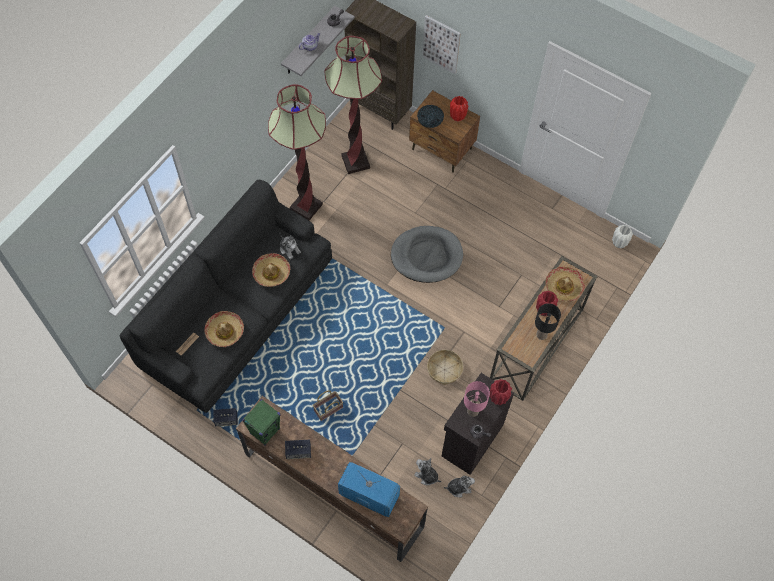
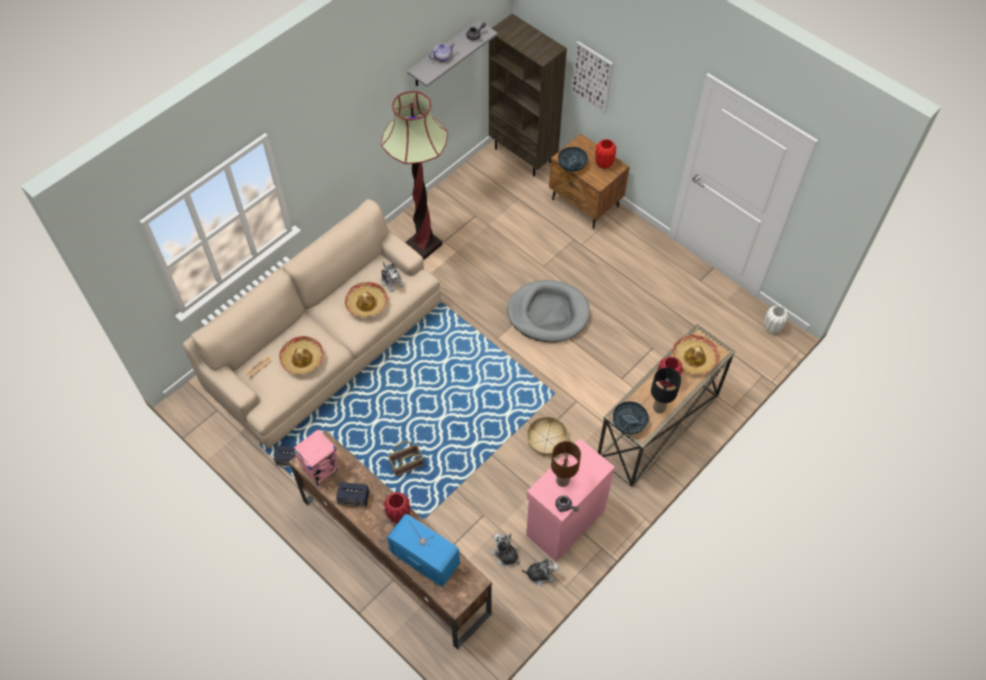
camera: 10 degrees right, 5 degrees down
black sofa [120,180,332,413] -> beige sofa [183,199,441,448]
green speaker [242,399,281,446] -> pink speaker [292,429,338,486]
floor lamp [324,36,382,174] -> none
black cabinet [442,373,514,475] -> pink cabinet [526,439,615,562]
pink table lamp [464,381,490,417] -> brown table lamp [551,441,581,487]
red vase [489,379,512,405] -> red vase moved to [384,492,410,524]
none -> bowl [613,401,649,435]

